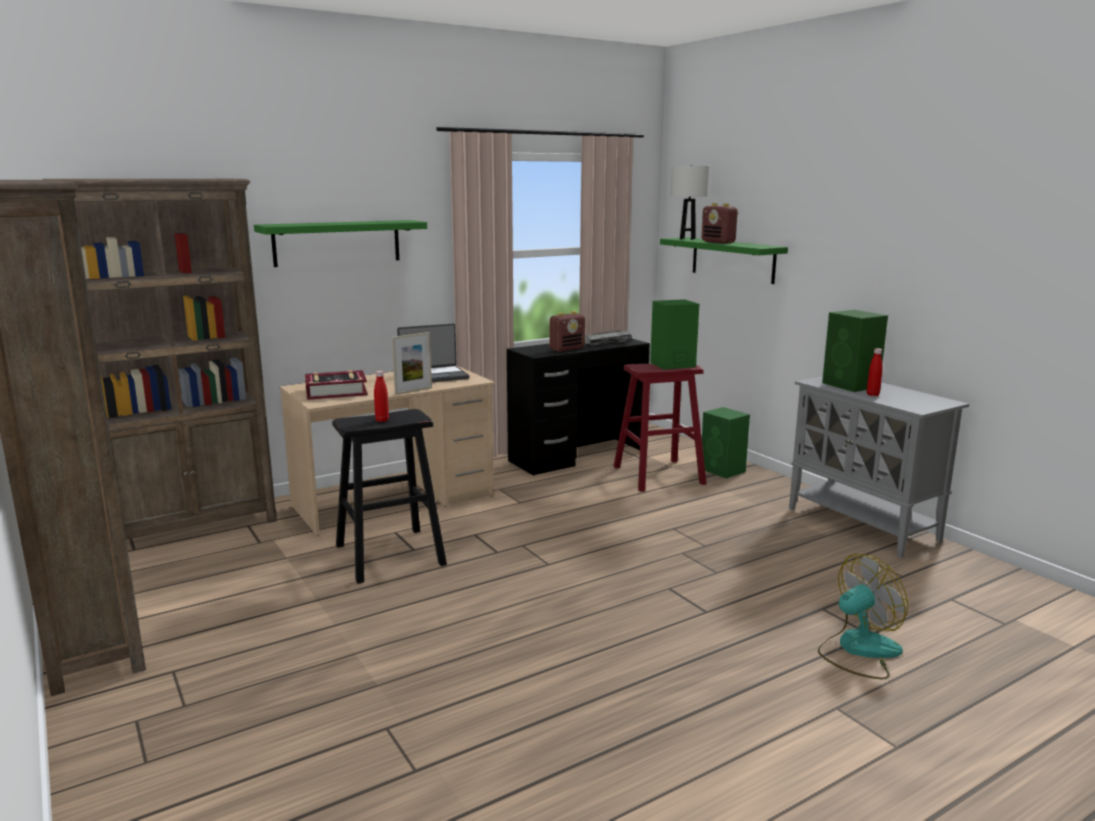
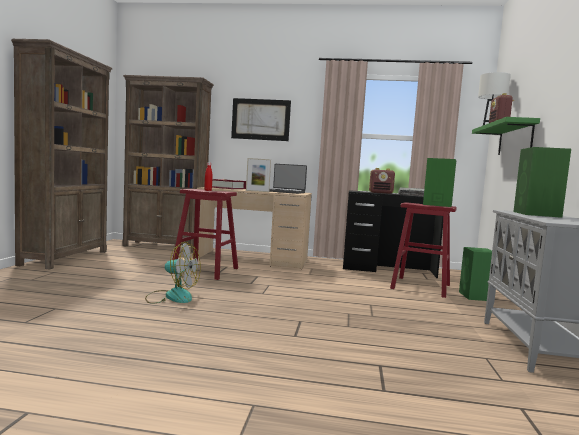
camera: 40 degrees right, 10 degrees down
green shelf [254,220,427,267] -> picture [231,98,291,141]
black stool [332,409,447,584] -> red stool [170,189,238,280]
fan [818,554,908,679] -> fan moved to [145,242,201,303]
red bottle [867,348,883,396] -> none

